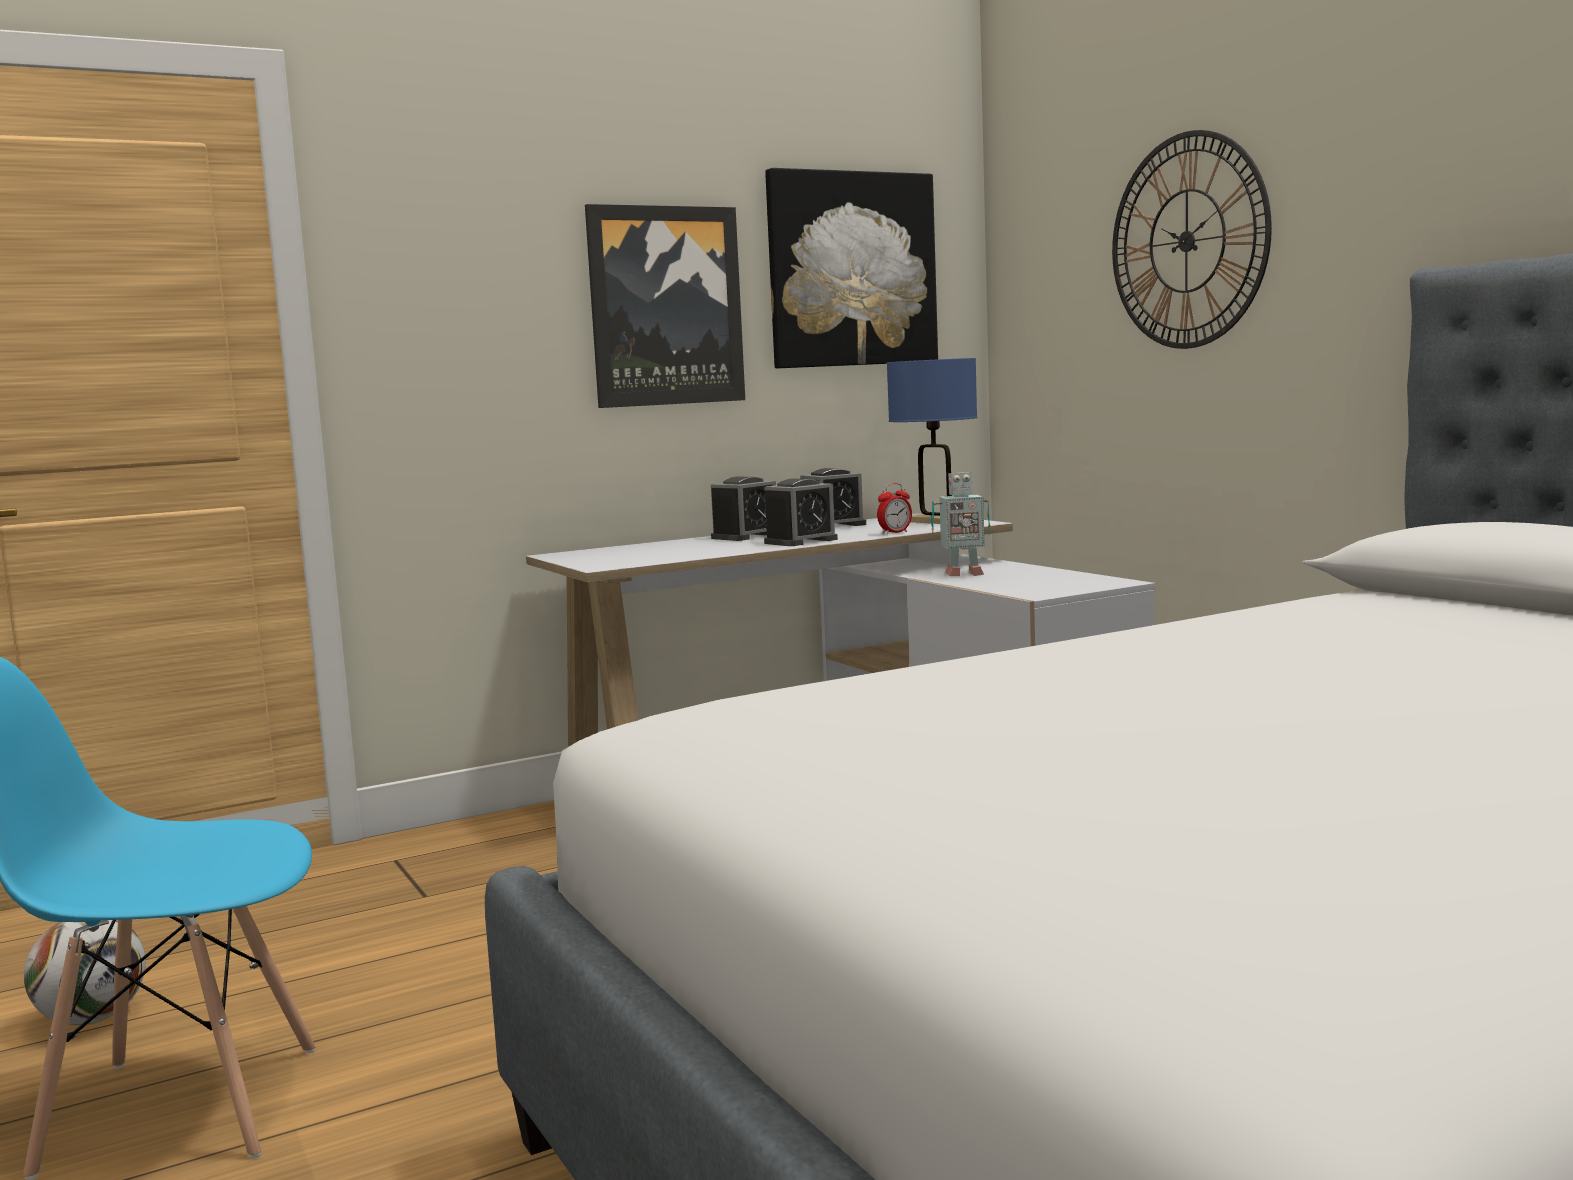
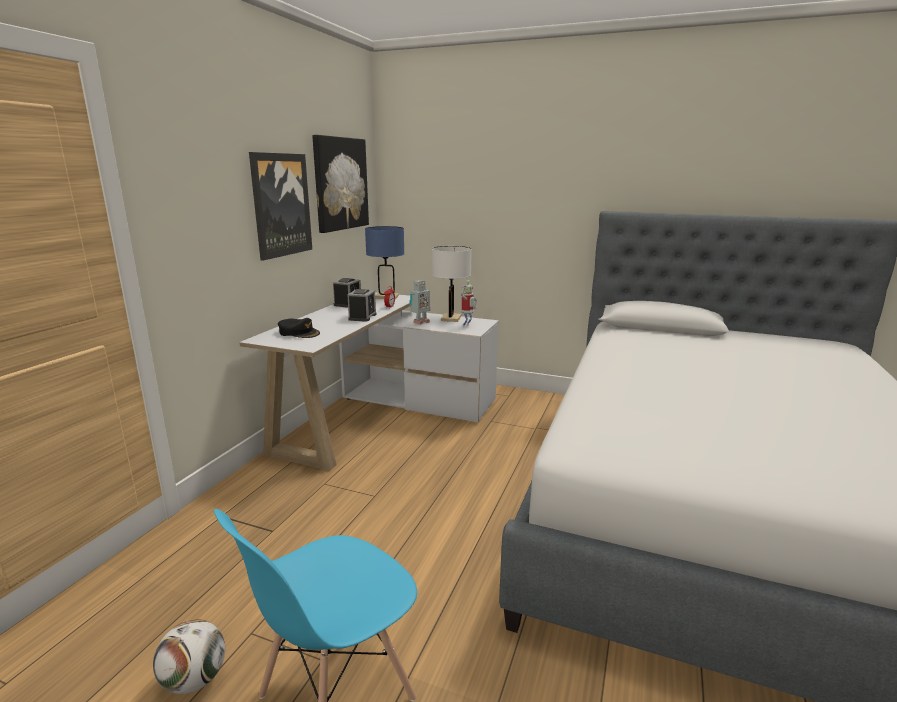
camera: 40 degrees left, 10 degrees up
alarm clock [711,477,776,541] -> none
wall clock [1112,130,1272,349] -> none
none -> black cap [278,318,320,338]
none -> white table lamp [432,246,472,322]
none -> toy robot [461,281,477,327]

